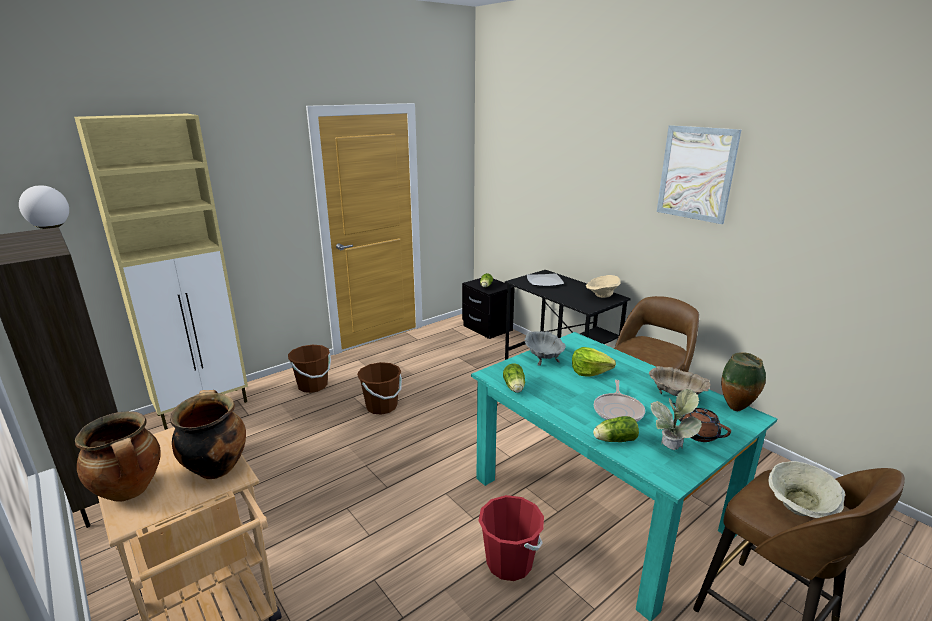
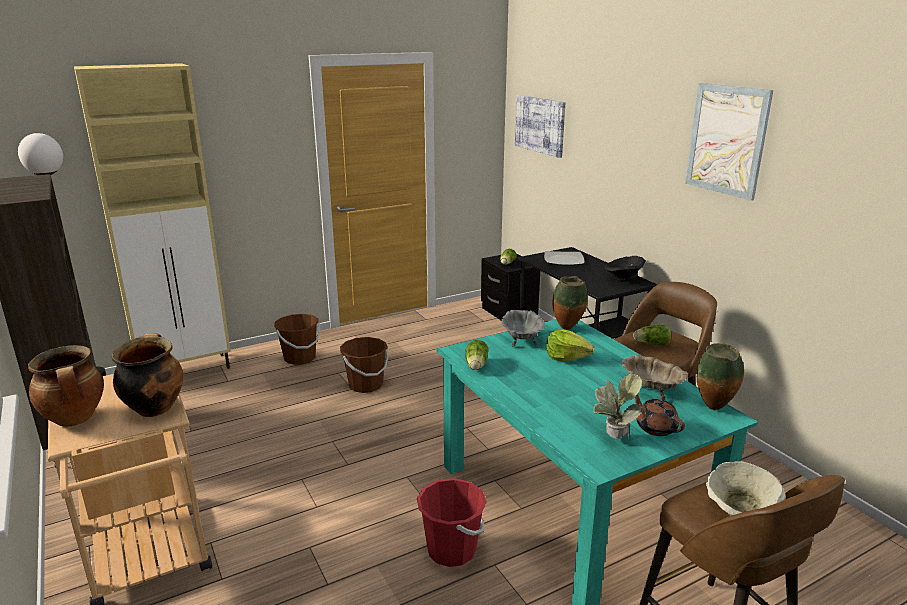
camera: 10 degrees right, 0 degrees up
beige bowl [586,275,621,298] -> black bowl [605,256,646,282]
lettuce [593,416,639,442] -> lettuce moved to [633,325,671,345]
frying pan [594,380,645,422] -> none
none -> picture [515,95,565,158]
none -> vase [553,276,588,330]

